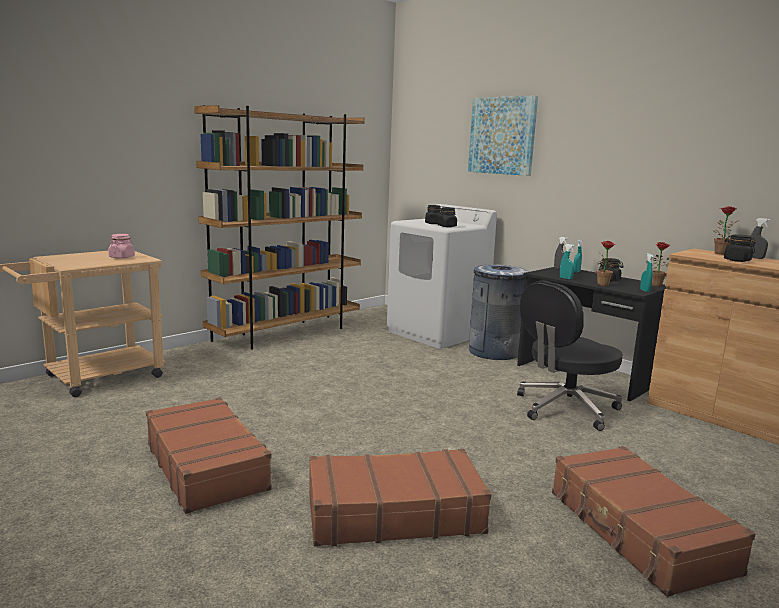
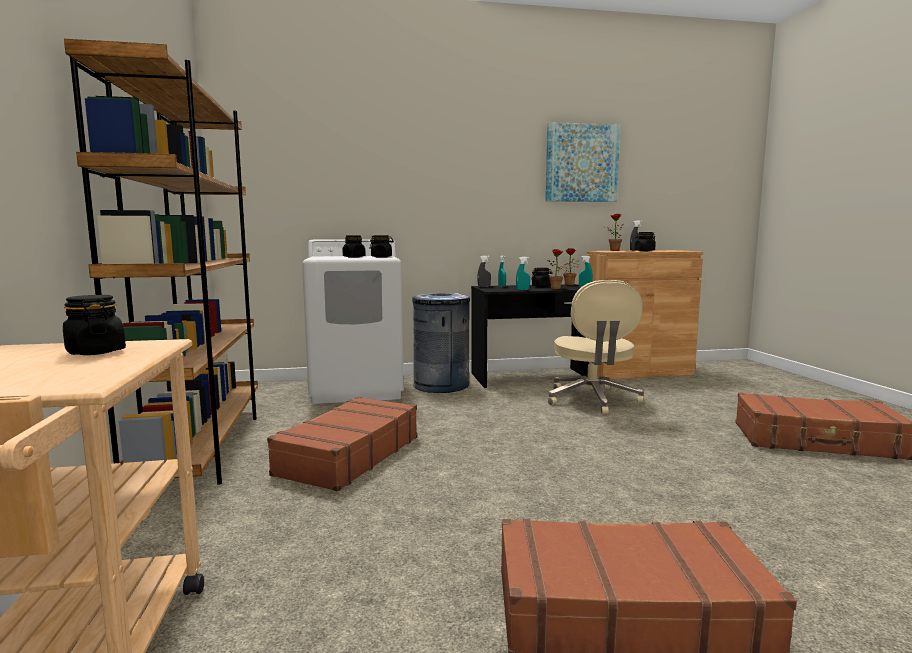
camera: 55 degrees left, 5 degrees down
pink jar [108,234,135,259] -> black jar [63,295,126,355]
brown suitcase [309,449,492,546] -> brown suitcase moved to [267,397,418,491]
picture [468,96,538,176] -> picture moved to [545,122,620,202]
black office chair [517,280,623,431] -> beige office chair [548,280,644,415]

